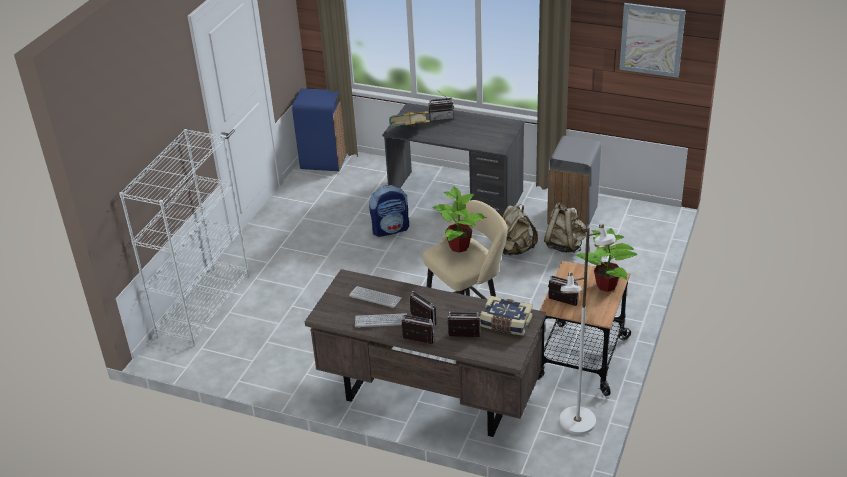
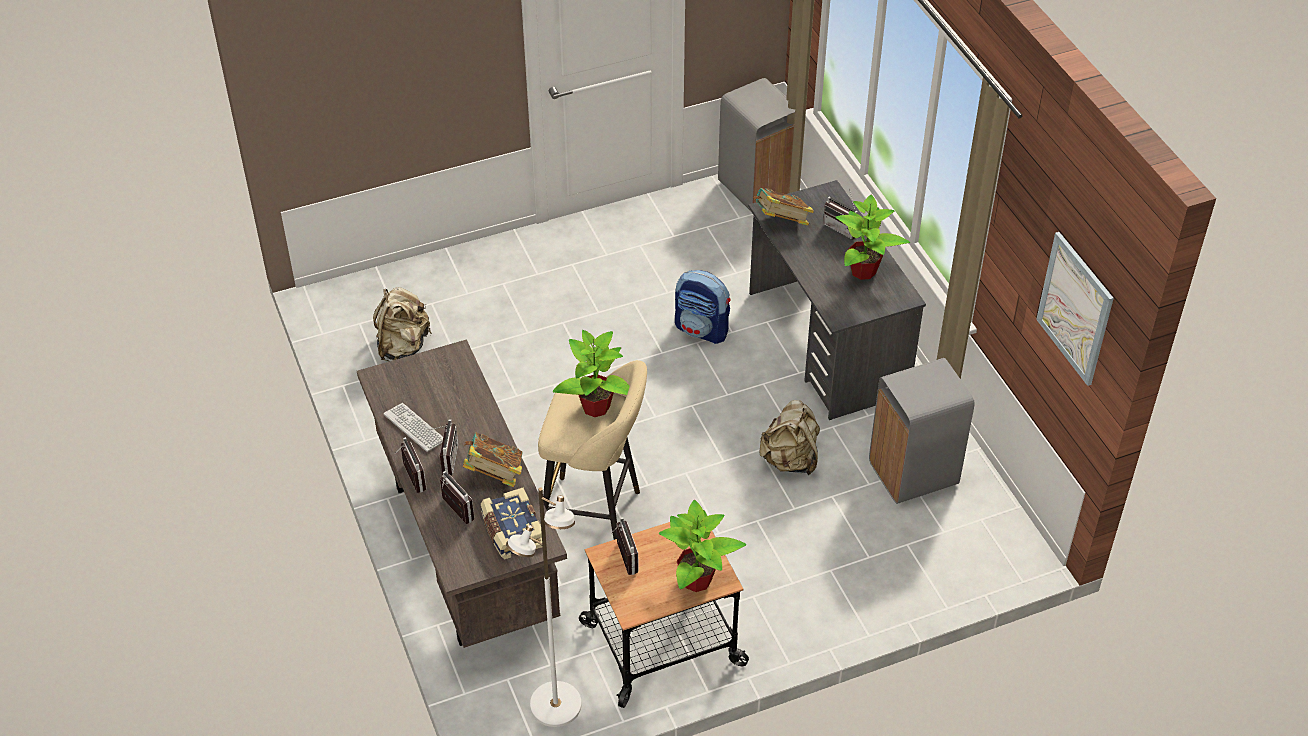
camera: 45 degrees right, 10 degrees up
white bookcase [119,129,249,346] -> none
blue trash can [292,88,347,171] -> grey trash can [718,78,795,211]
keyboard [349,286,402,308] -> none
beige backpack [544,203,587,253] -> beige backpack moved to [373,287,432,361]
none -> book [463,433,523,487]
none -> potted plant [836,195,910,280]

